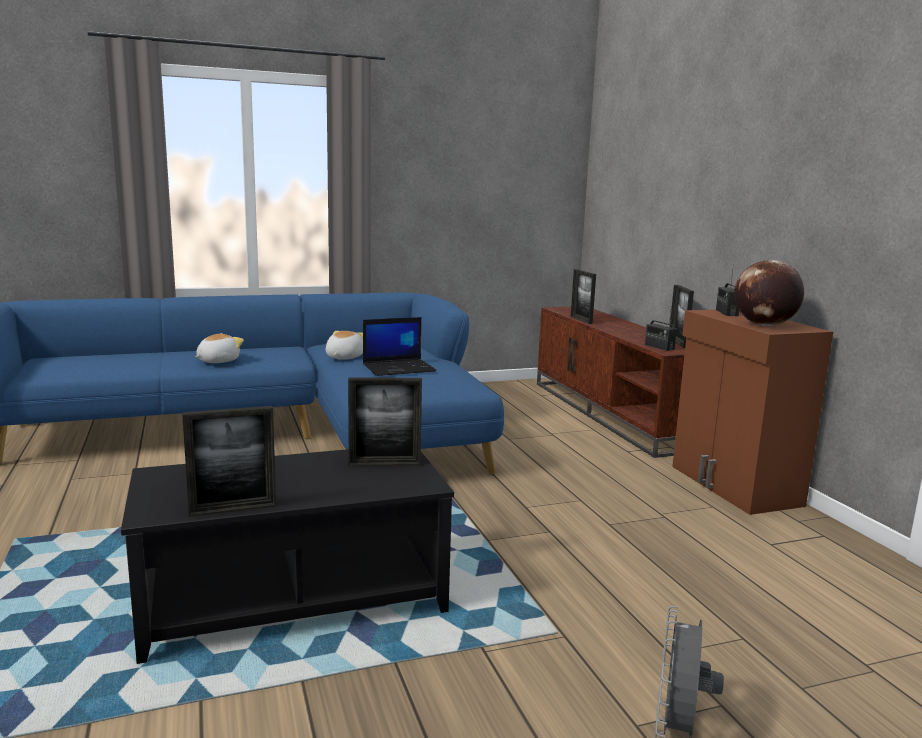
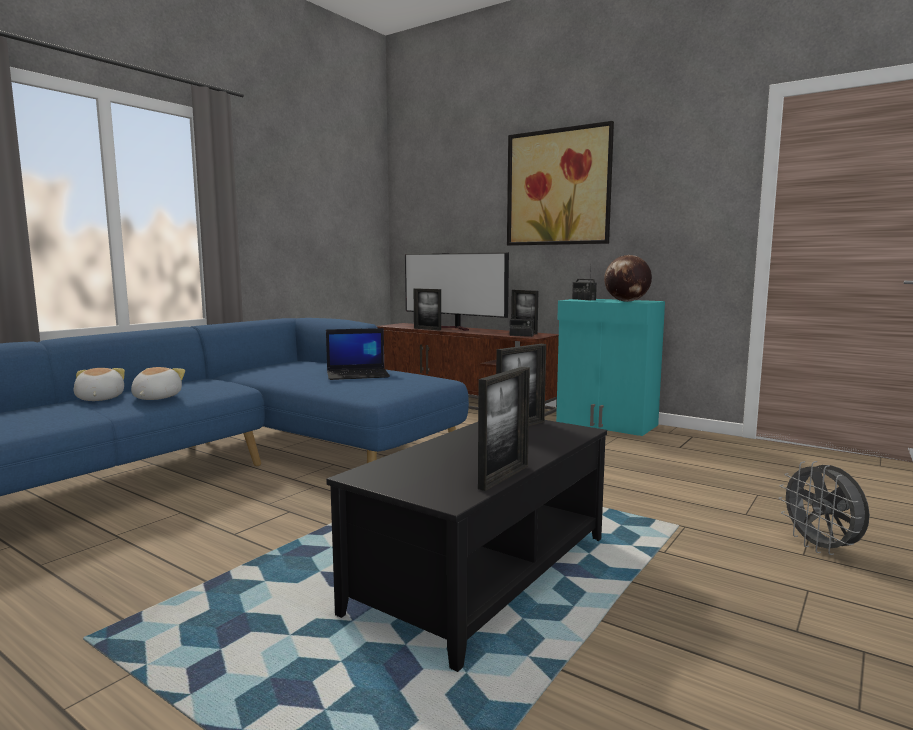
camera: 35 degrees left, 5 degrees down
plush toy [326,331,363,360] -> plush toy moved to [73,368,125,401]
laptop [363,317,437,376] -> laptop turned 45 degrees clockwise [326,328,390,380]
brown cabinet [672,309,833,515] -> turquoise cabinet [556,299,665,436]
none -> television [405,252,509,331]
none -> picture [507,121,614,246]

